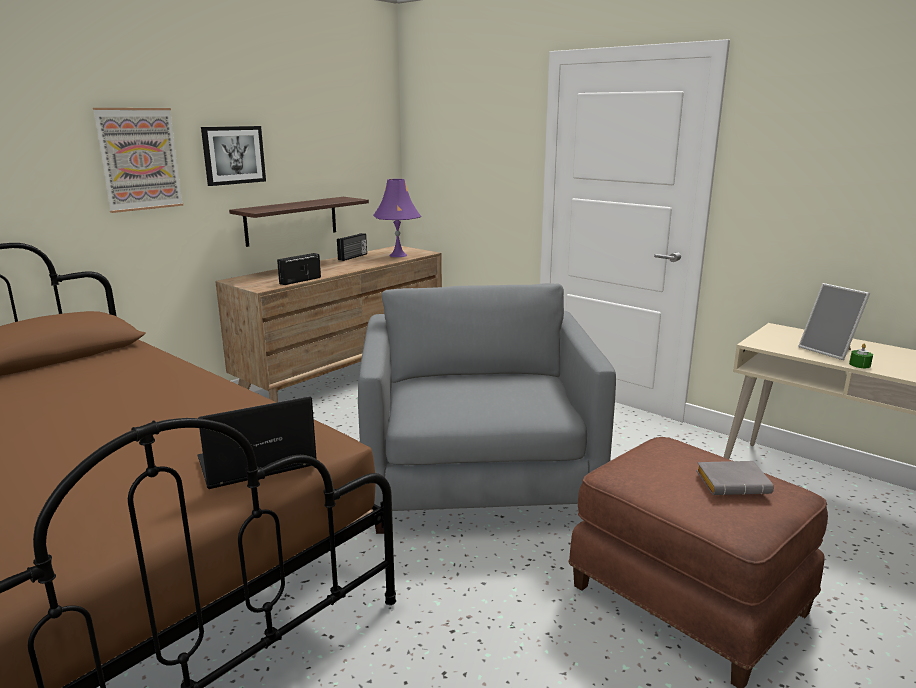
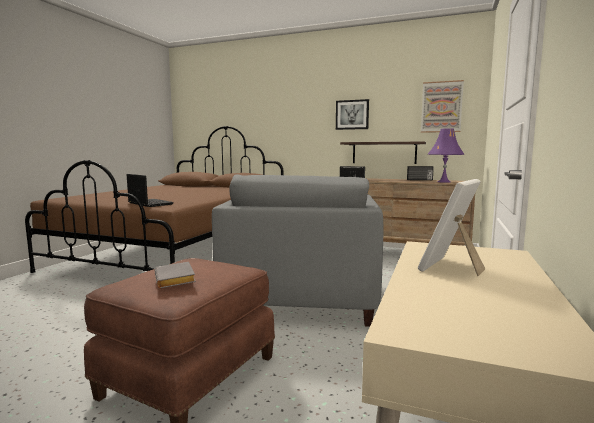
camera: 70 degrees right, 10 degrees down
picture [93,108,184,213] -> picture moved to [421,80,464,133]
grey armchair [358,283,616,534] -> grey armchair turned 120 degrees clockwise [212,174,383,327]
green candle [849,344,873,368] -> none

